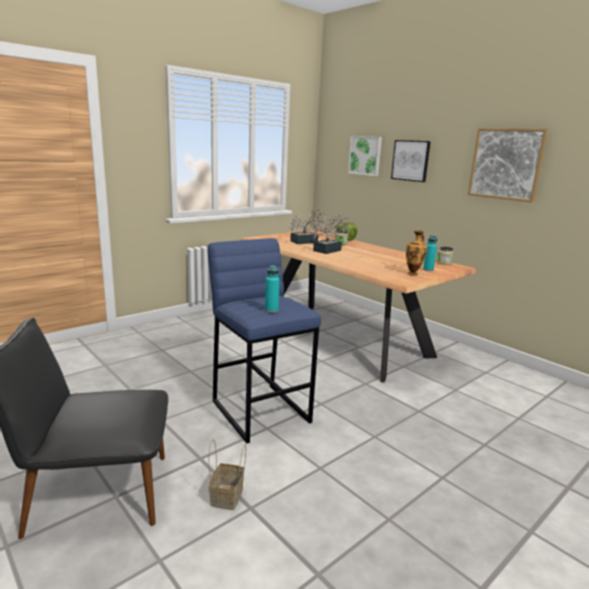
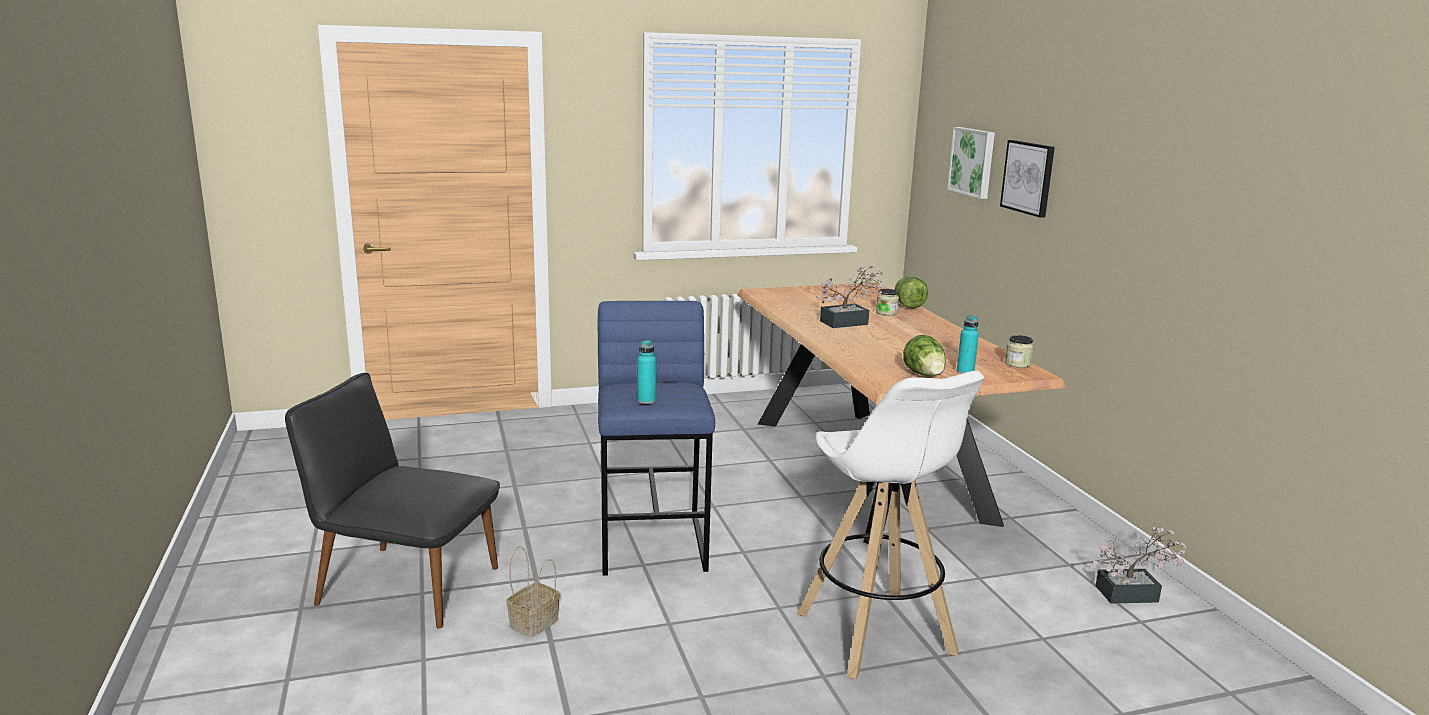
camera: 25 degrees right, 0 degrees up
potted plant [288,209,326,244] -> potted plant moved to [1092,527,1187,604]
vase [406,230,427,276] -> lettuce [903,335,946,376]
picture [468,128,549,203] -> none
none -> white stool [797,371,984,679]

